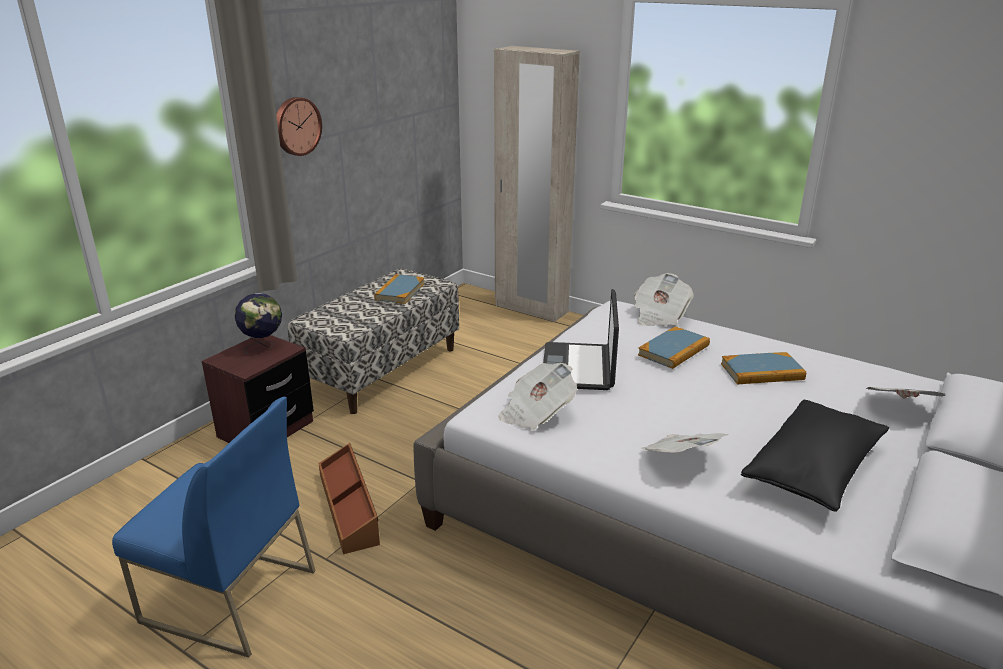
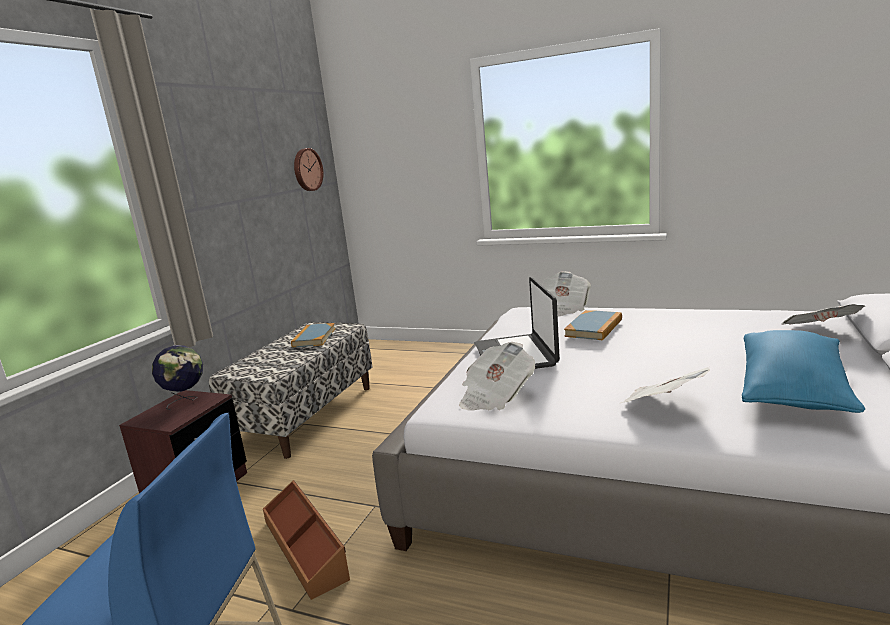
camera: 10 degrees left, 10 degrees down
wall clock [276,97,322,156] -> wall clock moved to [294,148,323,191]
beige wardrobe [494,46,580,322] -> none
book [721,352,806,384] -> none
black pillow [741,400,889,512] -> blue pillow [742,330,865,413]

